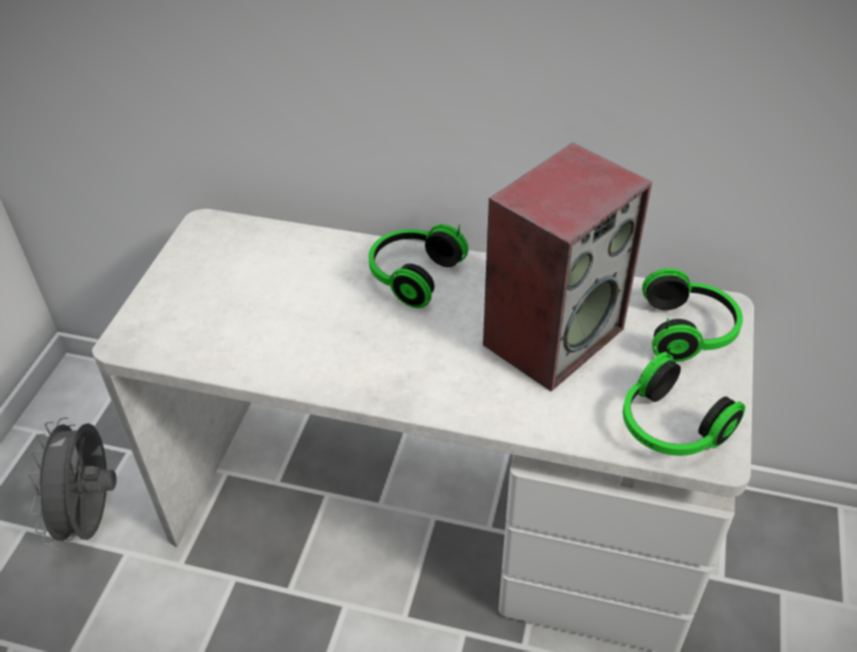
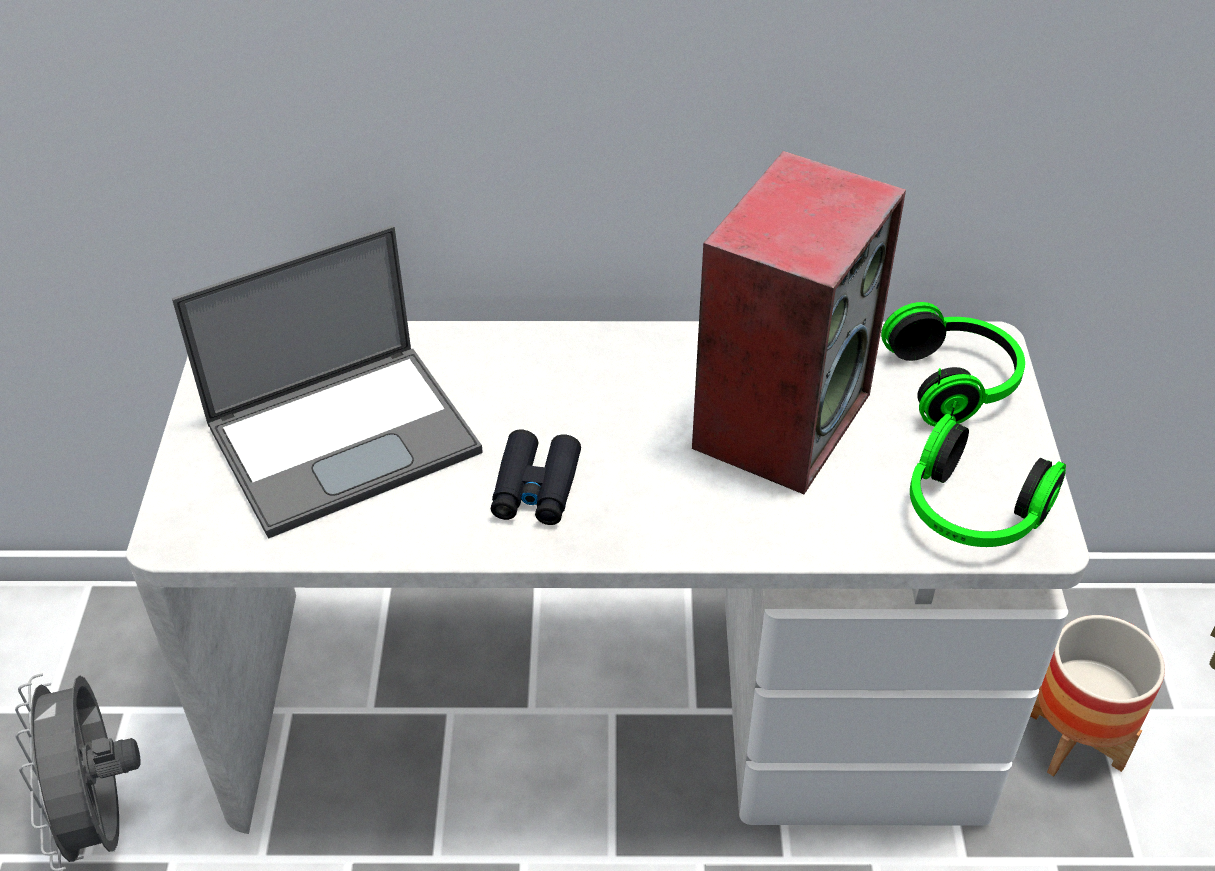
camera: 15 degrees left, 0 degrees up
headphones [369,224,469,308] -> none
none -> laptop [172,225,483,539]
none -> black binoculars [491,430,581,525]
none -> planter [1030,615,1165,777]

